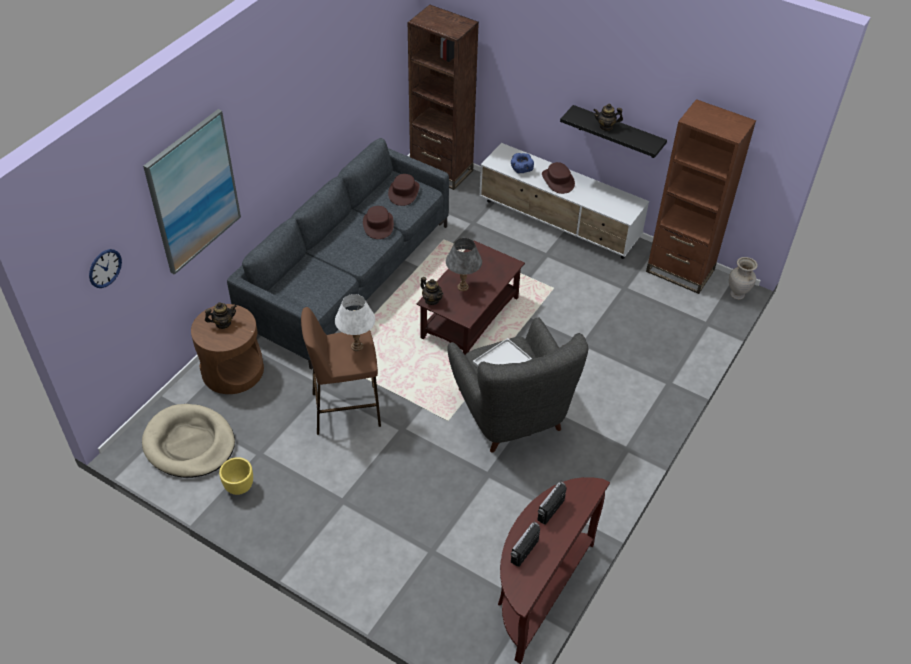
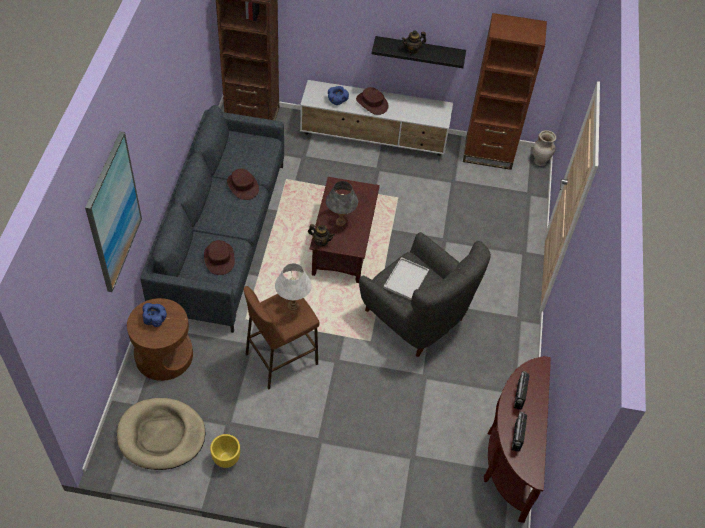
camera: 25 degrees left, 5 degrees up
wall clock [89,249,122,288] -> none
teapot [205,302,237,329] -> blue bowl [143,303,167,327]
brown hat [388,174,420,206] -> brown hat moved to [204,240,235,275]

